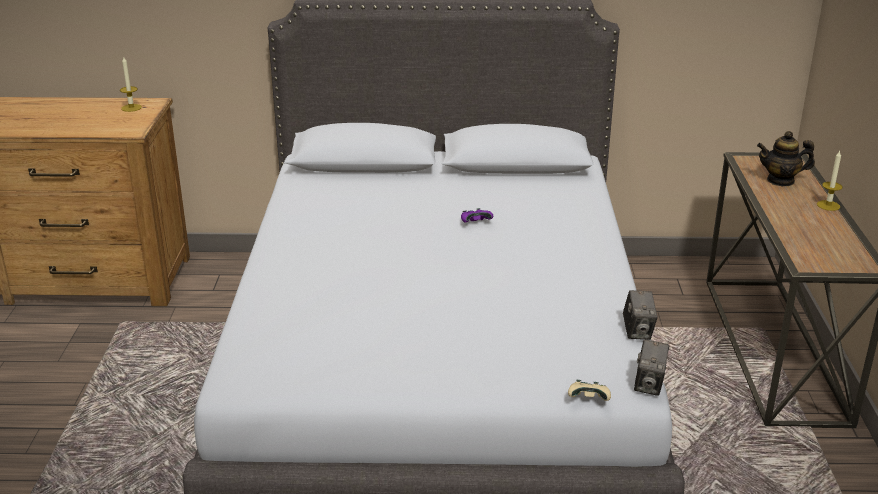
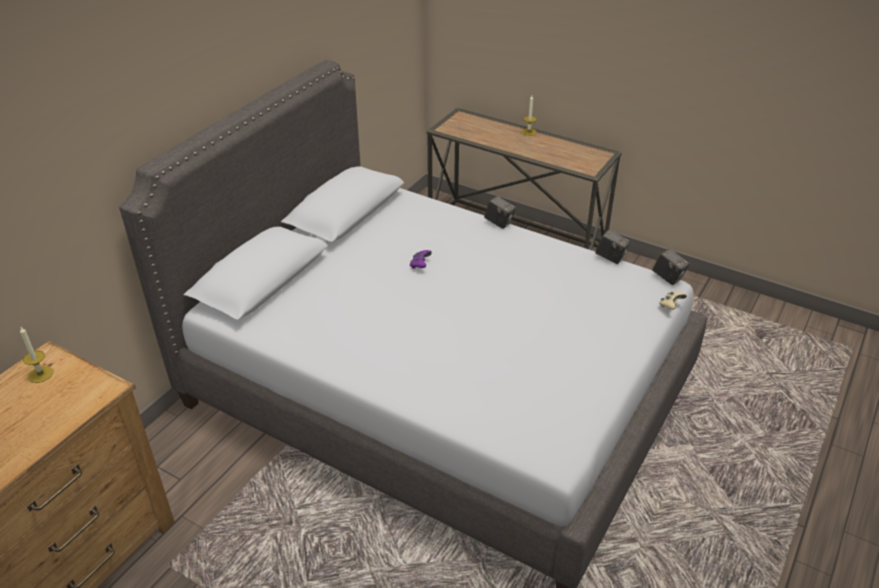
camera: 60 degrees left, 10 degrees up
teapot [757,131,815,186] -> none
none -> camera [484,196,516,229]

